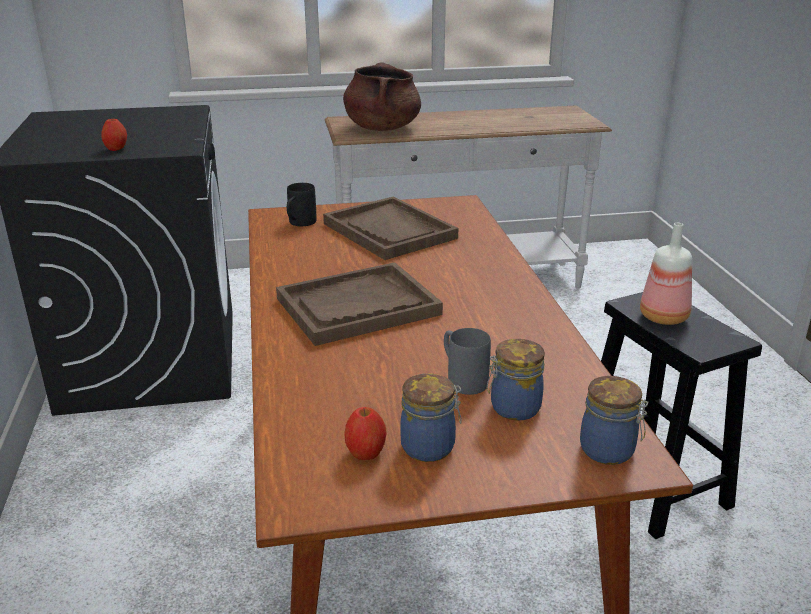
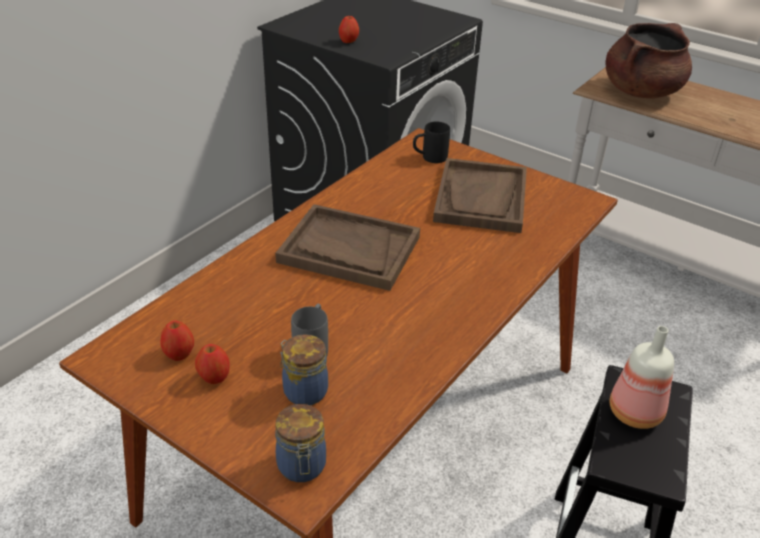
camera: 45 degrees right, 10 degrees up
jar [400,373,462,462] -> apple [195,344,230,384]

